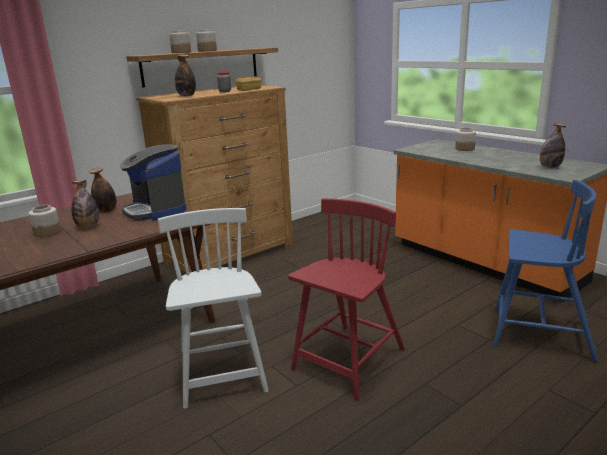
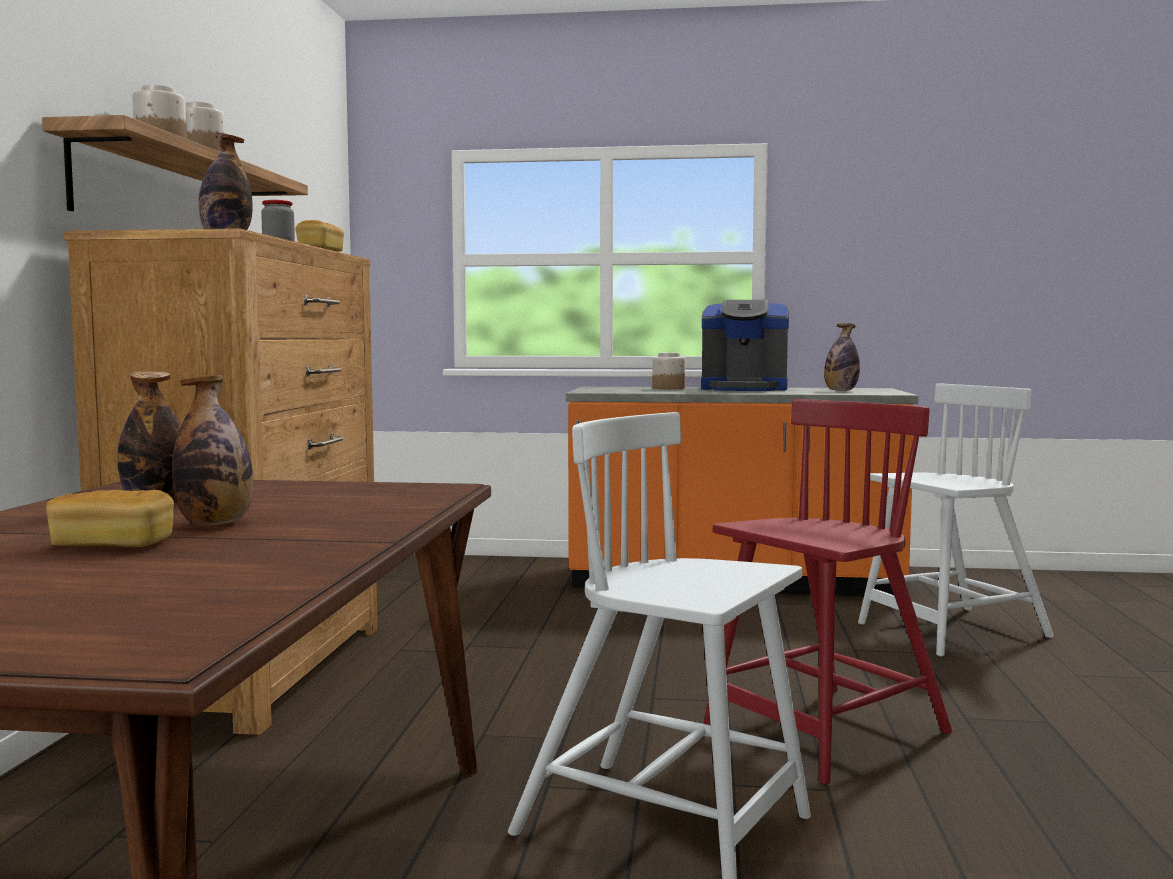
camera: 45 degrees left, 15 degrees down
jar [28,205,61,237] -> bread [46,490,174,547]
coffee machine [120,144,186,221] -> coffee machine moved to [701,300,789,391]
red chair [288,198,405,400] -> red chair turned 60 degrees clockwise [703,399,953,785]
blue chair [493,180,599,362] -> white chair [858,383,1054,656]

